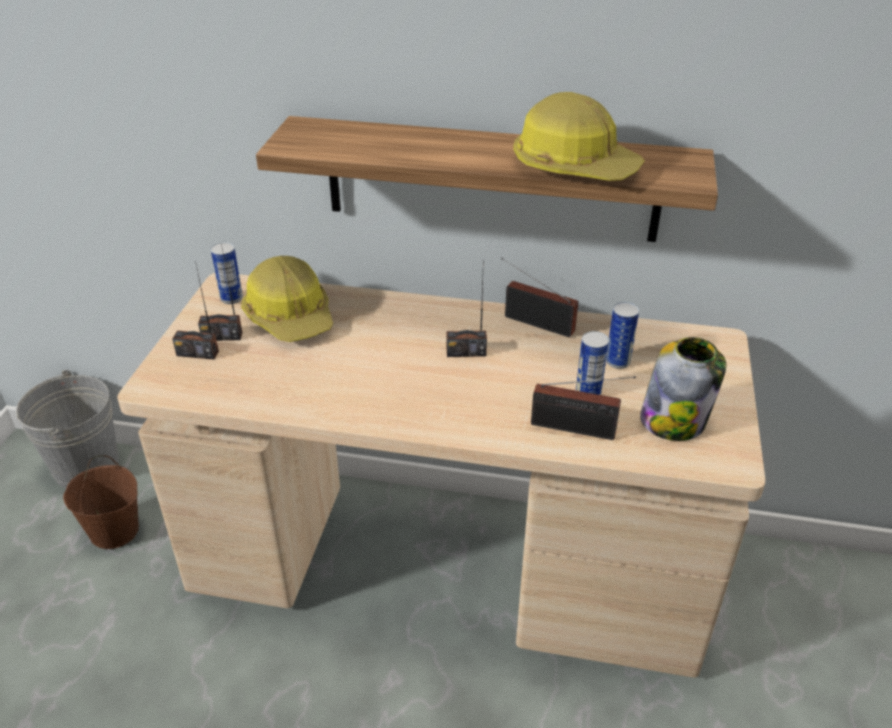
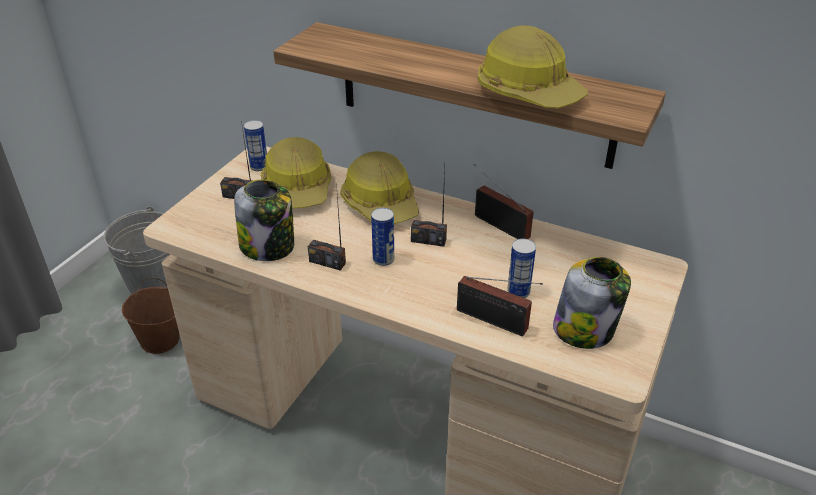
camera: 15 degrees right, 0 degrees up
radio [172,261,219,360] -> radio moved to [308,183,346,270]
can [606,302,639,369] -> can moved to [371,208,394,266]
none -> jar [234,180,294,261]
none -> hard hat [340,151,419,224]

